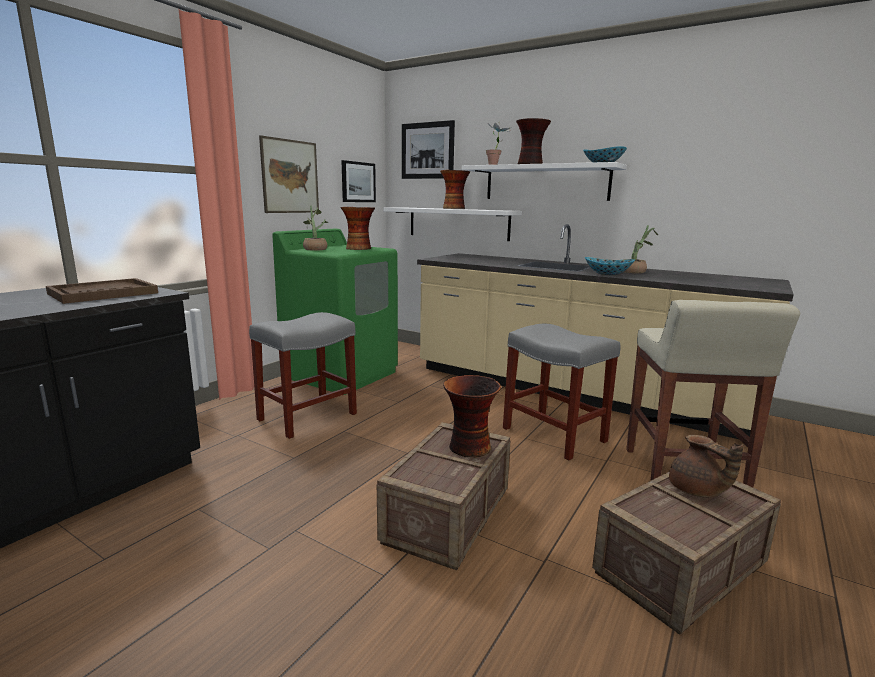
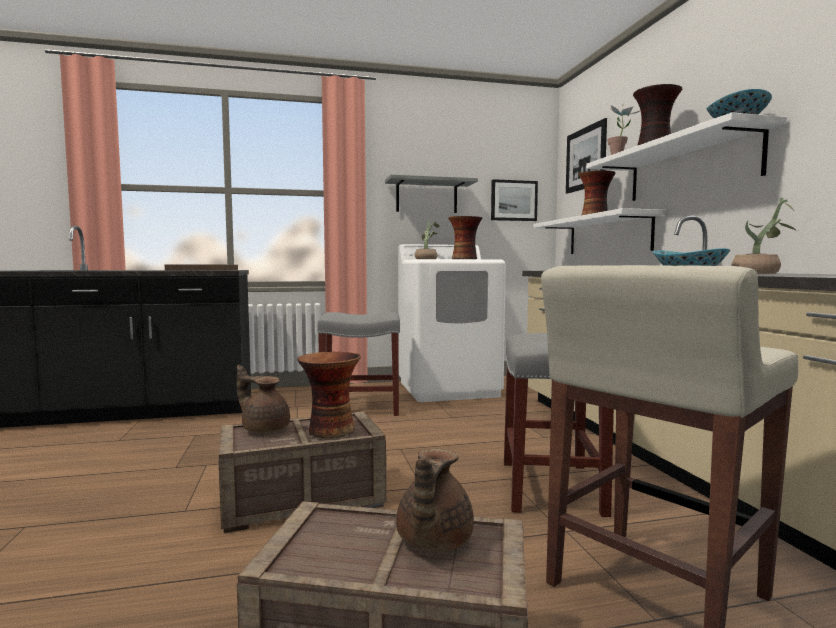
camera: 45 degrees right, 10 degrees down
picture [259,135,319,213] -> grey shelf [385,175,478,213]
green washing machine [272,229,398,395] -> white washing machine [398,244,506,402]
none -> brown teapot [237,365,290,433]

